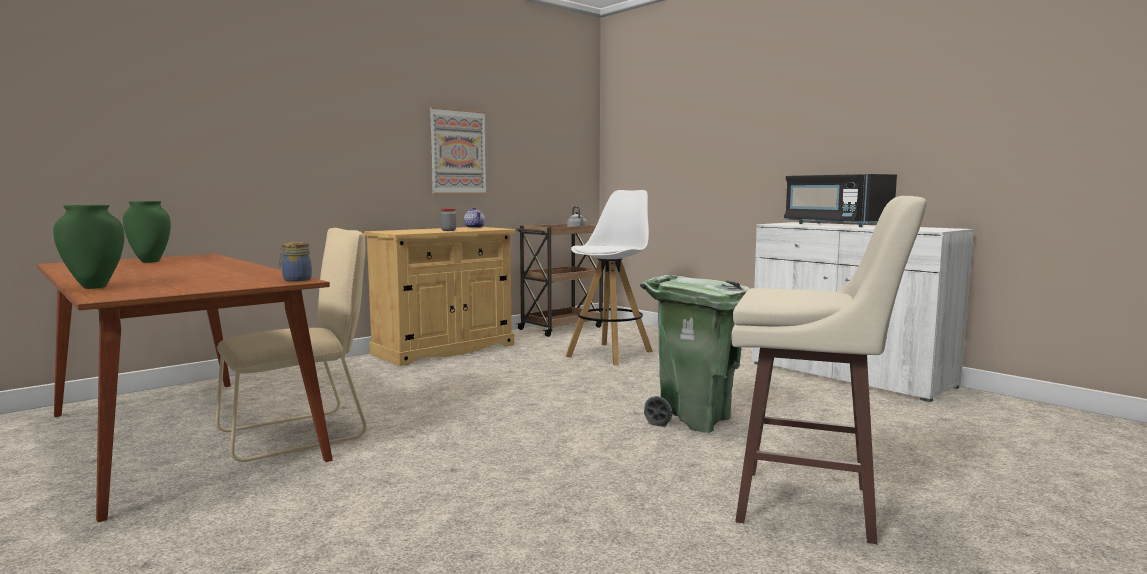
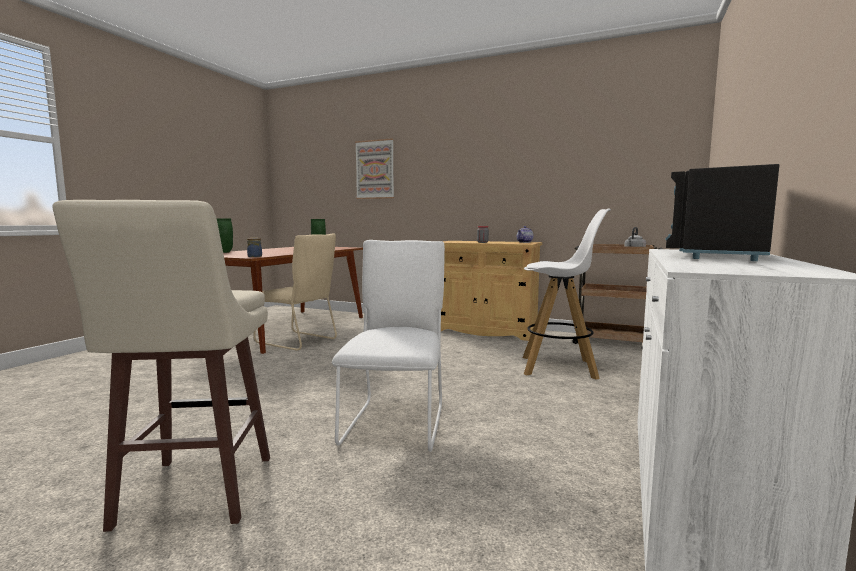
camera: 65 degrees right, 0 degrees up
picture [430,107,487,194] -> picture moved to [355,138,394,199]
green trash can [640,275,750,433] -> white chair [332,240,445,452]

